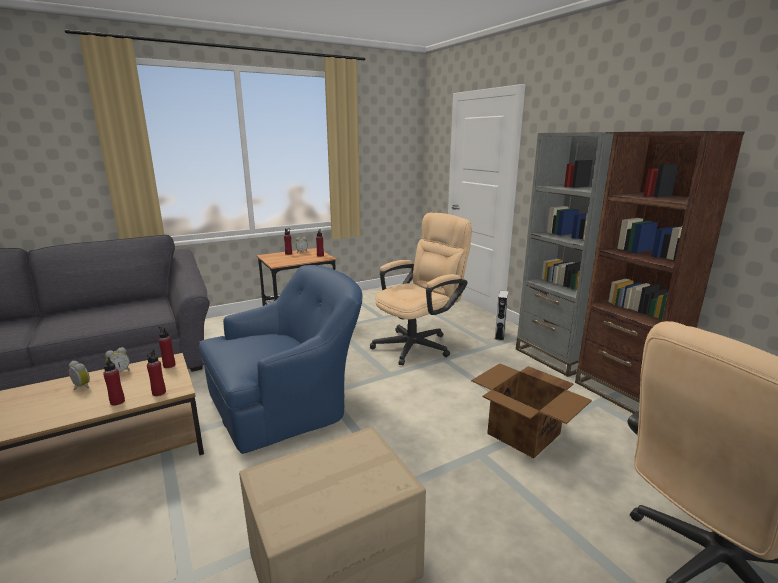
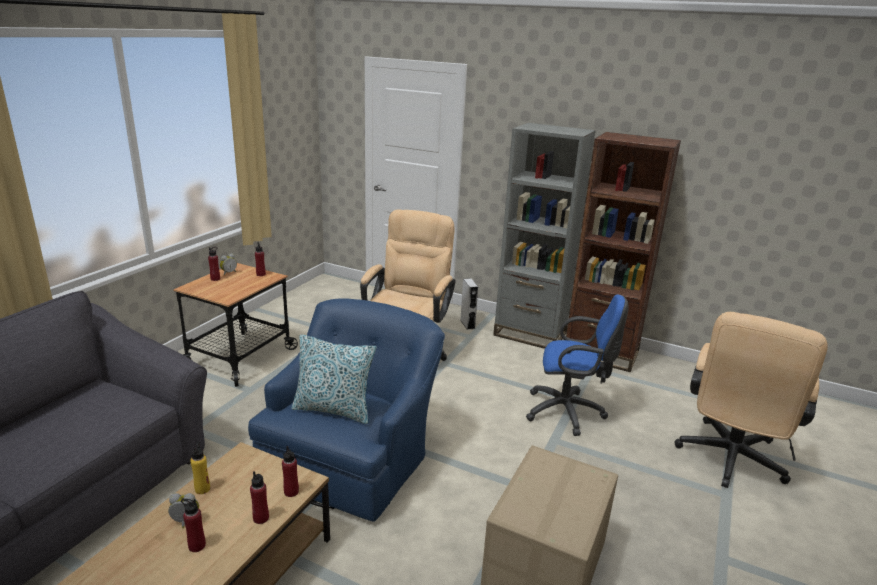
camera: 35 degrees left, 5 degrees up
alarm clock [105,347,130,372] -> yellow bottle [191,442,210,494]
red bottle [159,326,176,368] -> red bottle moved to [181,499,206,552]
cardboard box [471,363,592,458] -> blue office chair [526,295,629,436]
none -> pillow [292,334,377,424]

